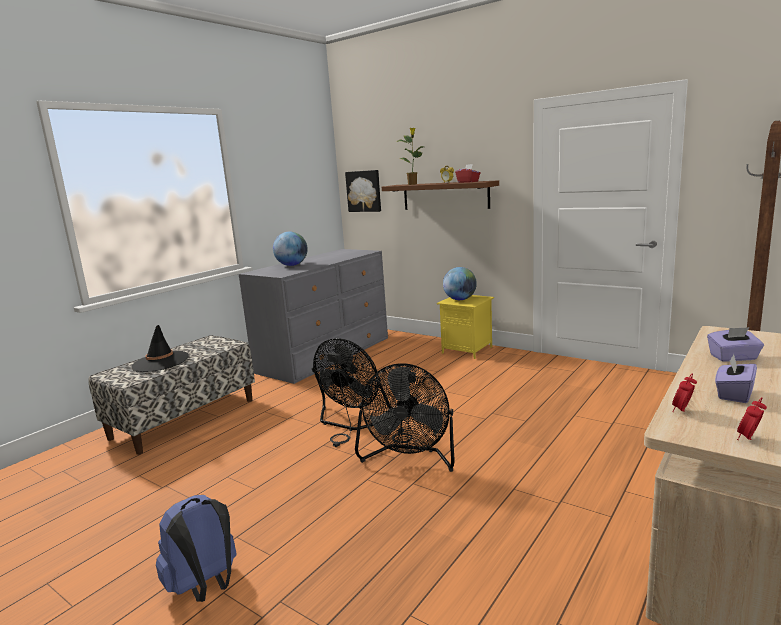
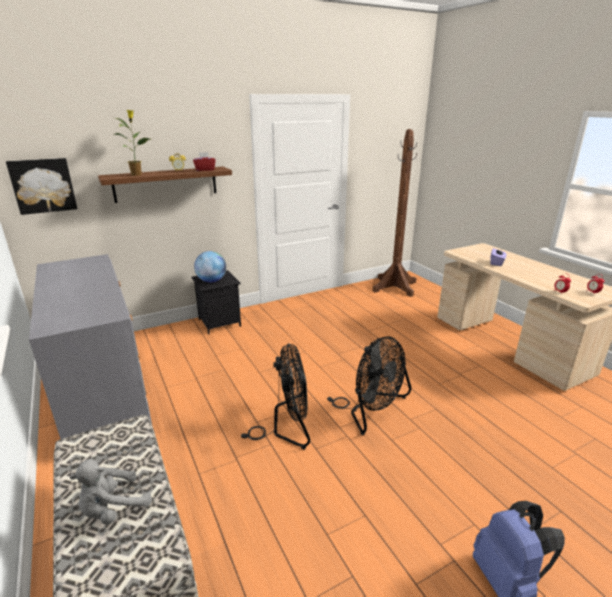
camera: 65 degrees left, 10 degrees up
black hat [131,325,189,372] -> grey plush toy [70,459,152,525]
globe [273,232,308,266] -> none
black fan [311,339,390,447] -> black fan turned 120 degrees clockwise [241,343,310,450]
yellow nightstand [437,295,494,359] -> black nightstand [191,270,241,334]
purple tissue box [715,354,757,403] -> none

